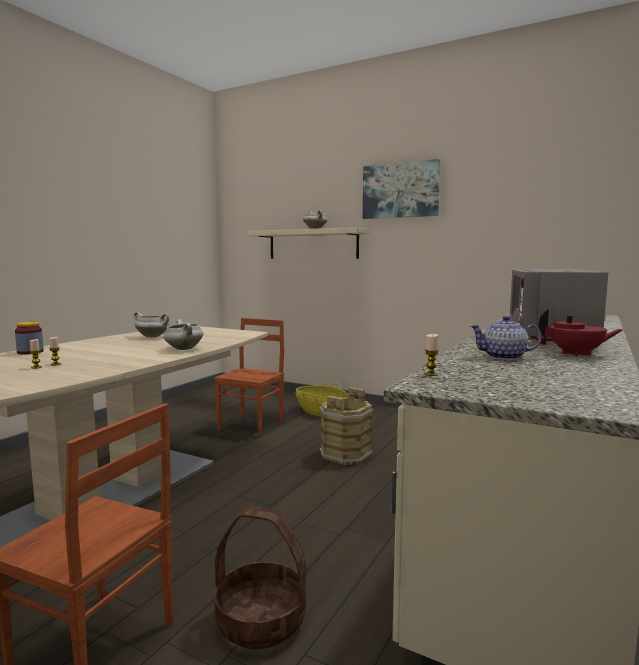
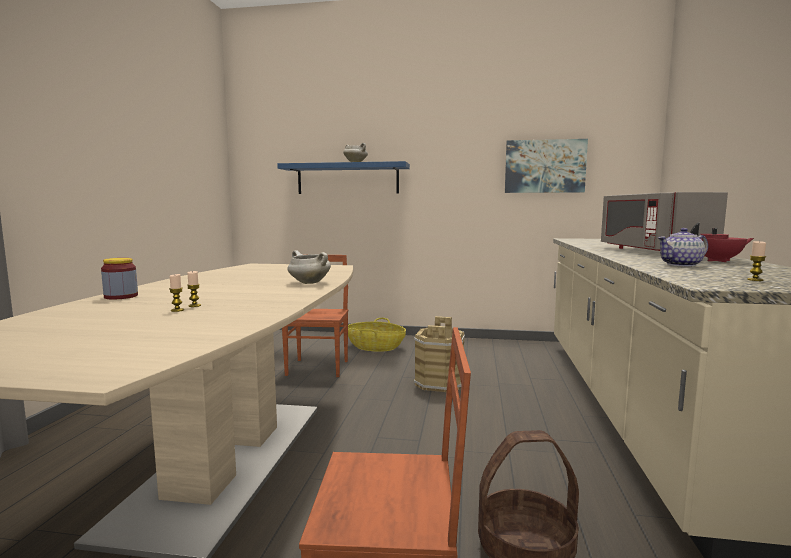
camera: 20 degrees left, 0 degrees up
white cooking pot [134,312,169,338] -> none
beige shelf [247,227,369,259] -> blue shelf [277,161,410,194]
picture [363,159,440,219] -> picture moved to [505,139,588,193]
candle [424,334,439,376] -> candle moved to [747,241,766,281]

